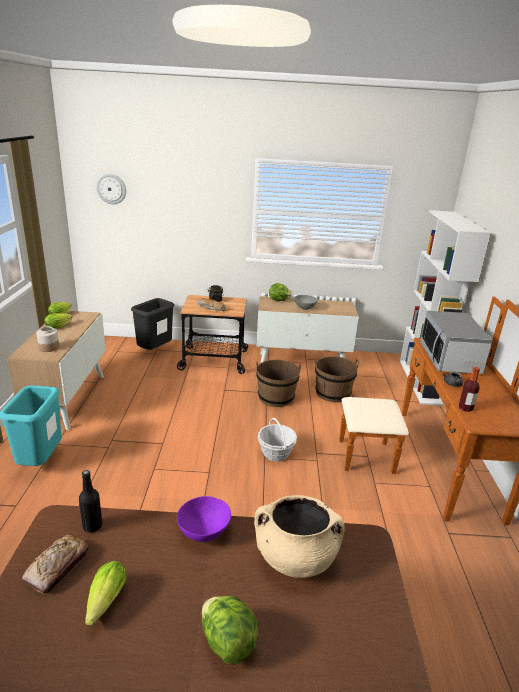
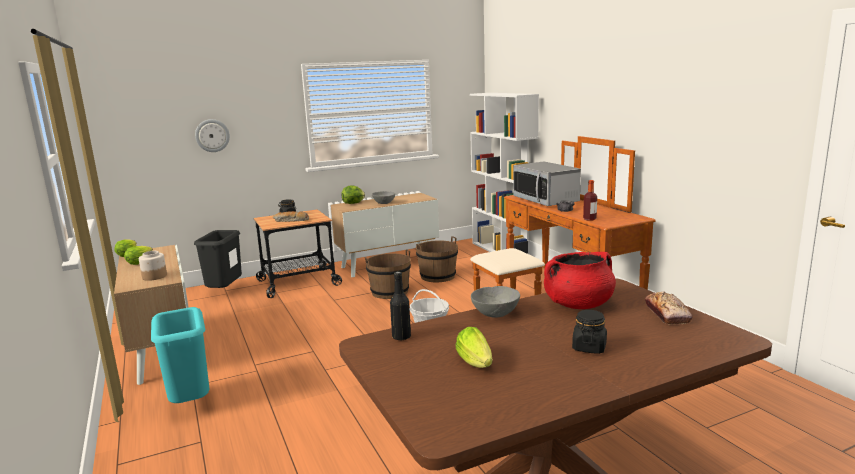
camera: 25 degrees left, 10 degrees down
bread [22,534,89,594] -> bread moved to [645,291,693,324]
wall clock [96,174,126,204] -> wall clock moved to [195,119,230,152]
purple bowl [177,496,231,542] -> grey bowl [471,286,520,318]
lettuce [202,596,258,665] -> black jar [572,310,607,354]
beige cooking pot [254,495,345,578] -> red cooking pot [544,252,616,309]

